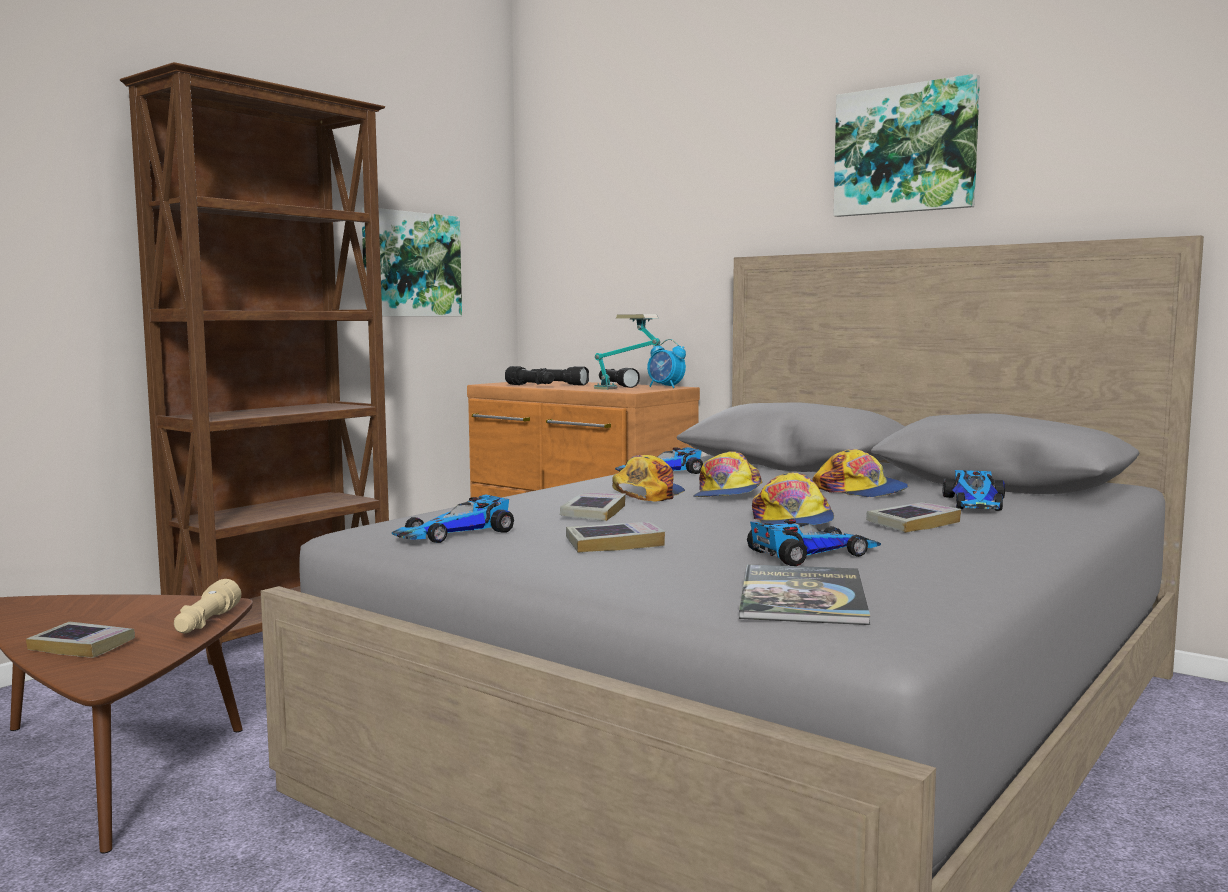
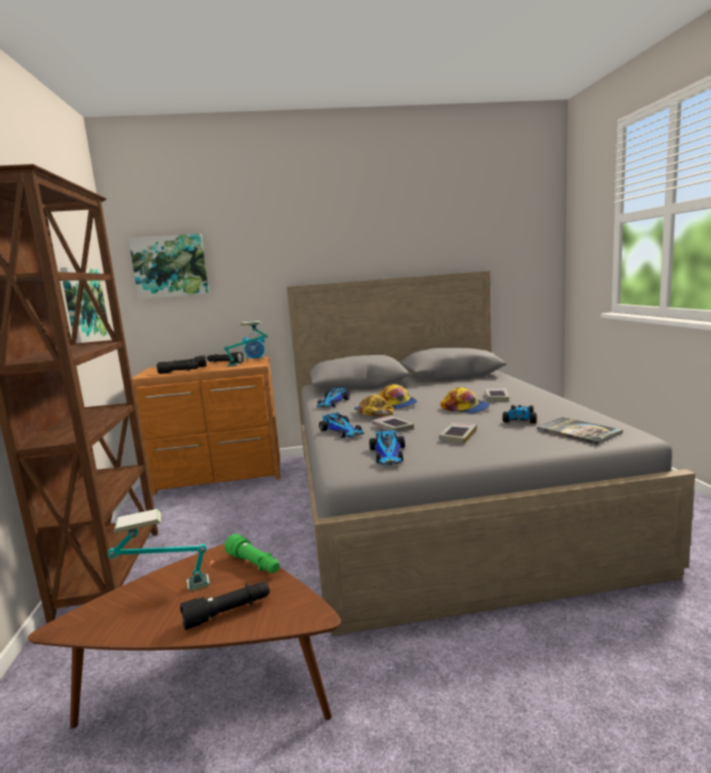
camera: 45 degrees left, 5 degrees up
book [26,622,135,658] -> black flashlight [180,582,270,630]
beige flashlight [174,579,241,633] -> green flashlight [225,534,279,573]
cap [812,449,909,497] -> none
picture [833,74,980,217] -> picture moved to [128,234,209,299]
toy car [943,470,1005,511] -> toy car moved to [319,412,364,438]
none -> table lamp [108,509,209,591]

